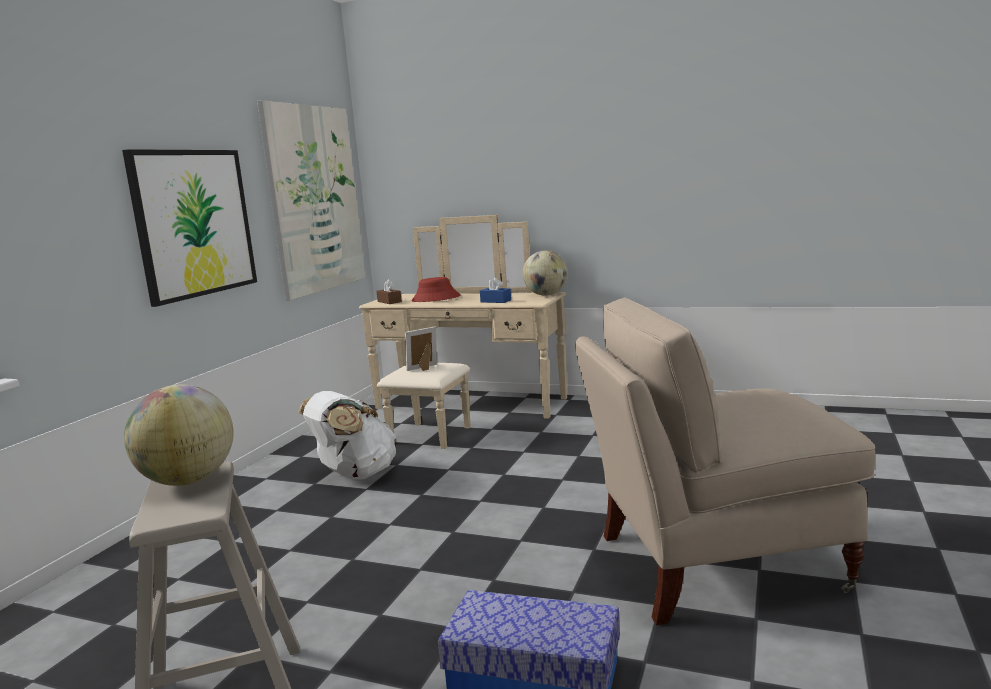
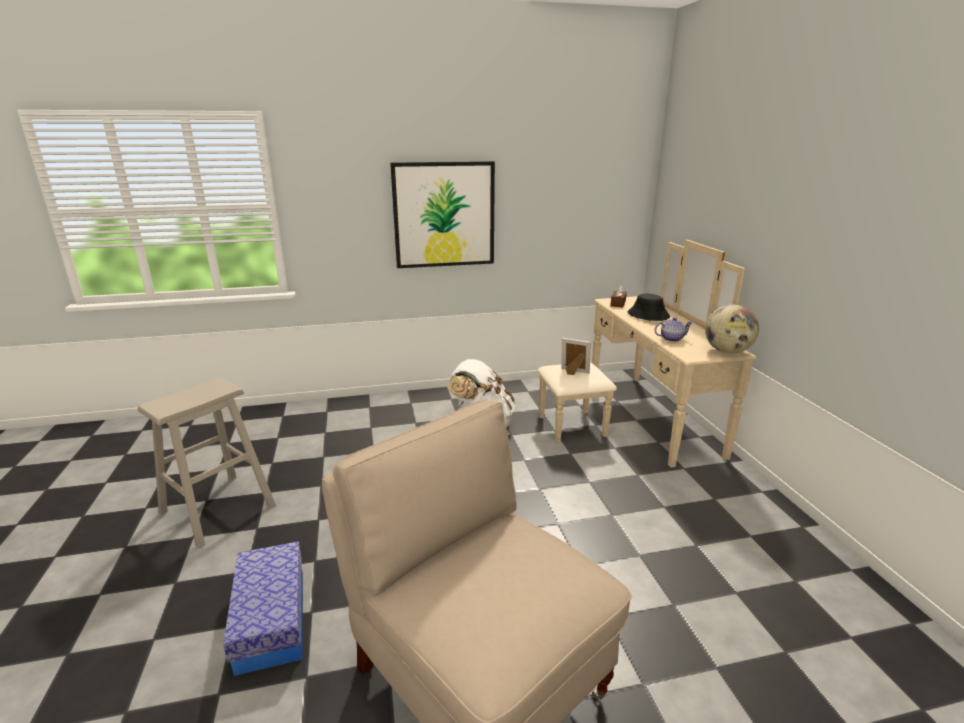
camera: 55 degrees right, 10 degrees up
globe [124,385,234,486] -> none
picture [257,100,366,300] -> none
red hat [411,277,461,302] -> black hat [628,294,670,321]
blue tissue box [480,278,511,303] -> teapot [655,317,693,342]

